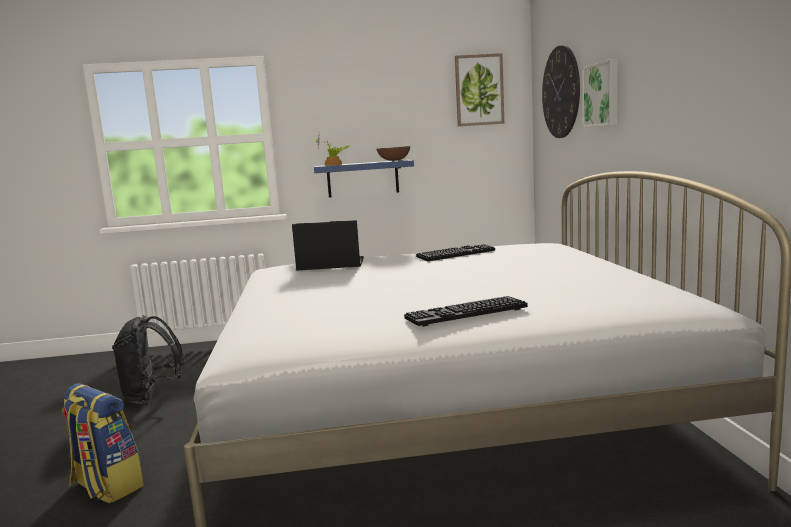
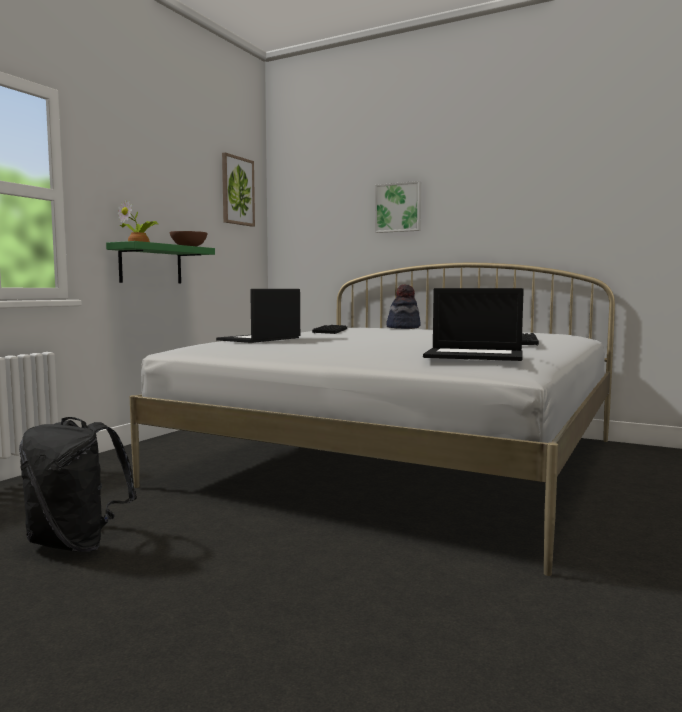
camera: 55 degrees left, 5 degrees down
backpack [62,383,144,503] -> none
blue shelf [314,160,414,198] -> green shelf [106,241,215,284]
wall clock [542,45,580,138] -> none
none -> hat [386,285,421,329]
none -> laptop [423,288,524,361]

